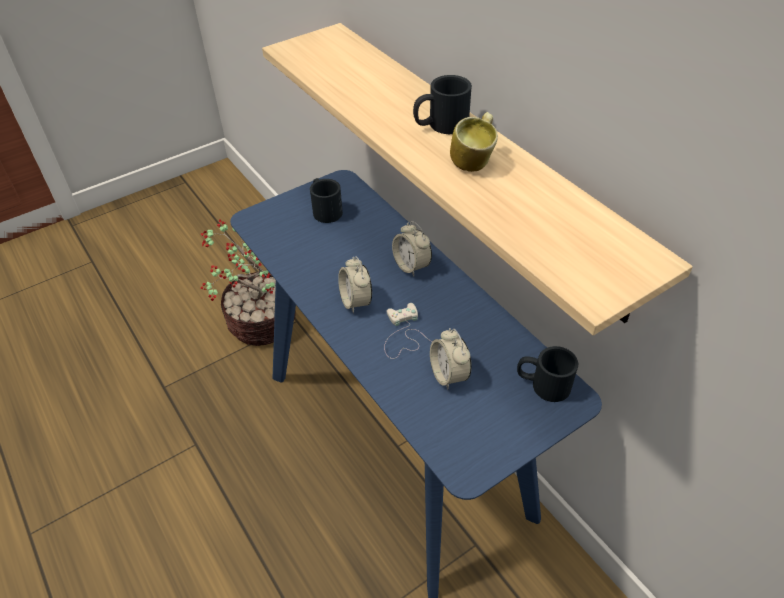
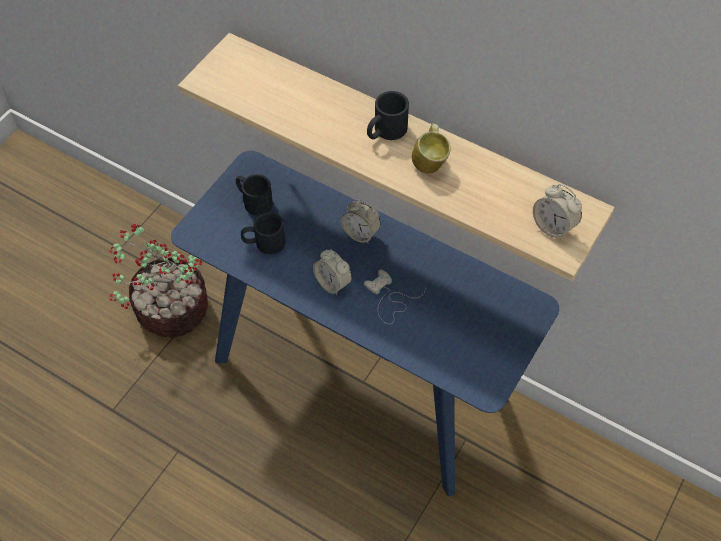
camera: 25 degrees left, 10 degrees up
alarm clock [430,328,472,390] -> alarm clock moved to [533,184,582,240]
black mug [517,346,578,402] -> black mug moved to [241,212,285,254]

